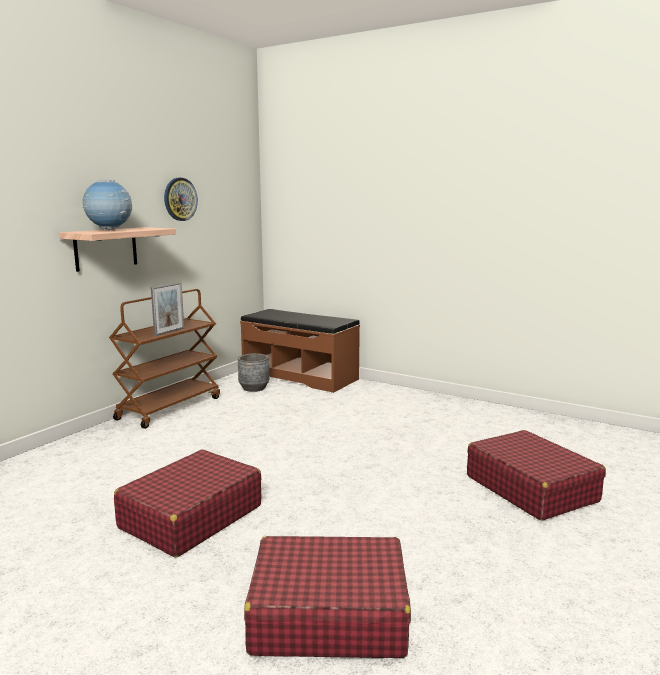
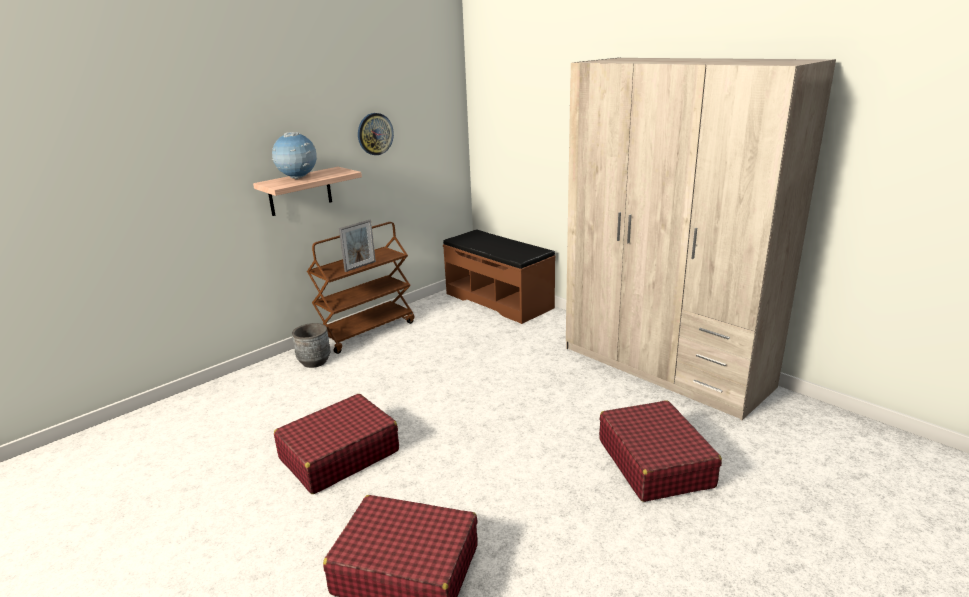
camera: 15 degrees right, 10 degrees up
grey planter [238,353,269,392] -> grey planter moved to [292,323,331,368]
none -> beige wardrobe [566,57,836,420]

